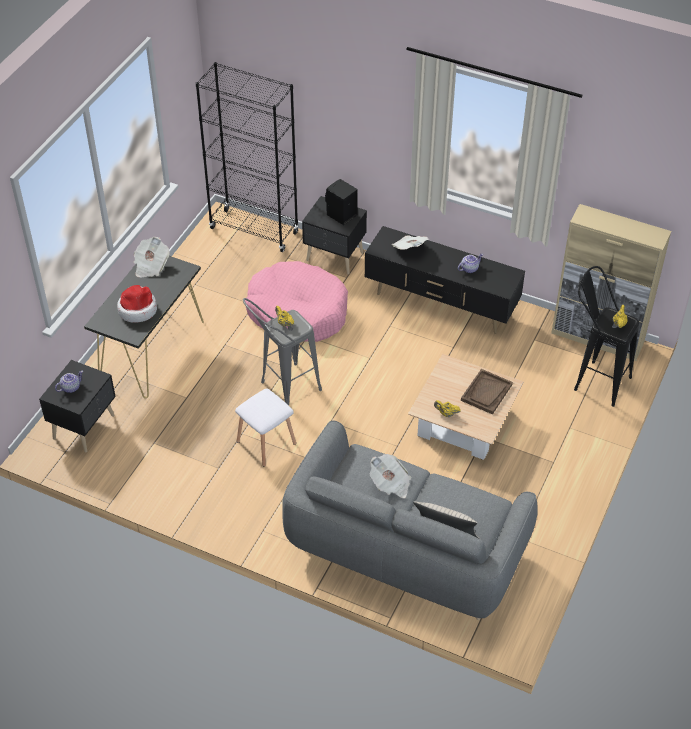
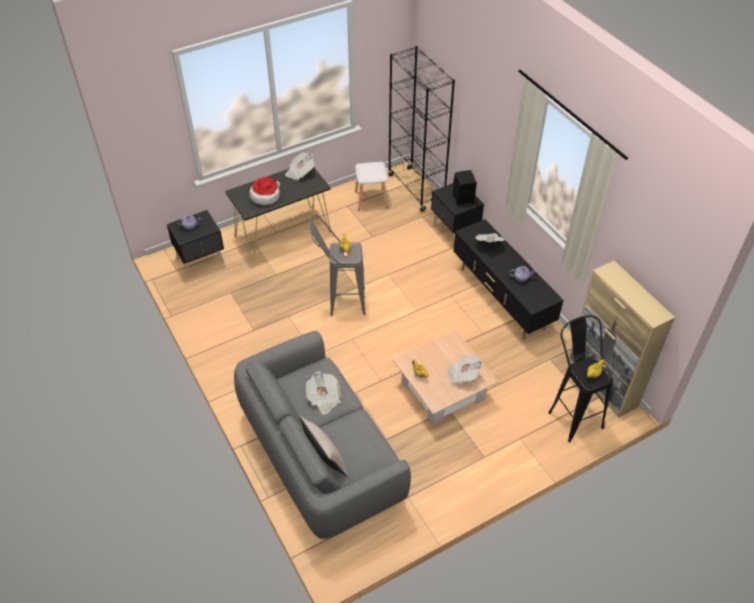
camera: 35 degrees right, 0 degrees up
white stool [235,389,296,467] -> white stool moved to [355,162,388,210]
pink dog bed [245,261,348,342] -> none
brown tray [461,369,513,415] -> newspaper [445,355,483,384]

